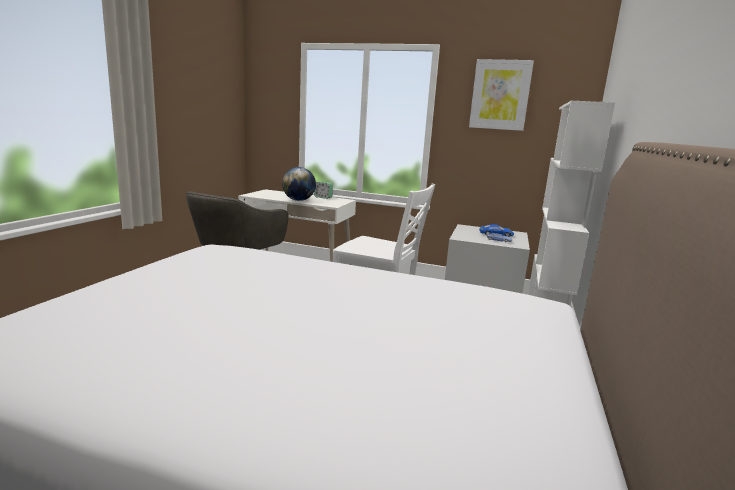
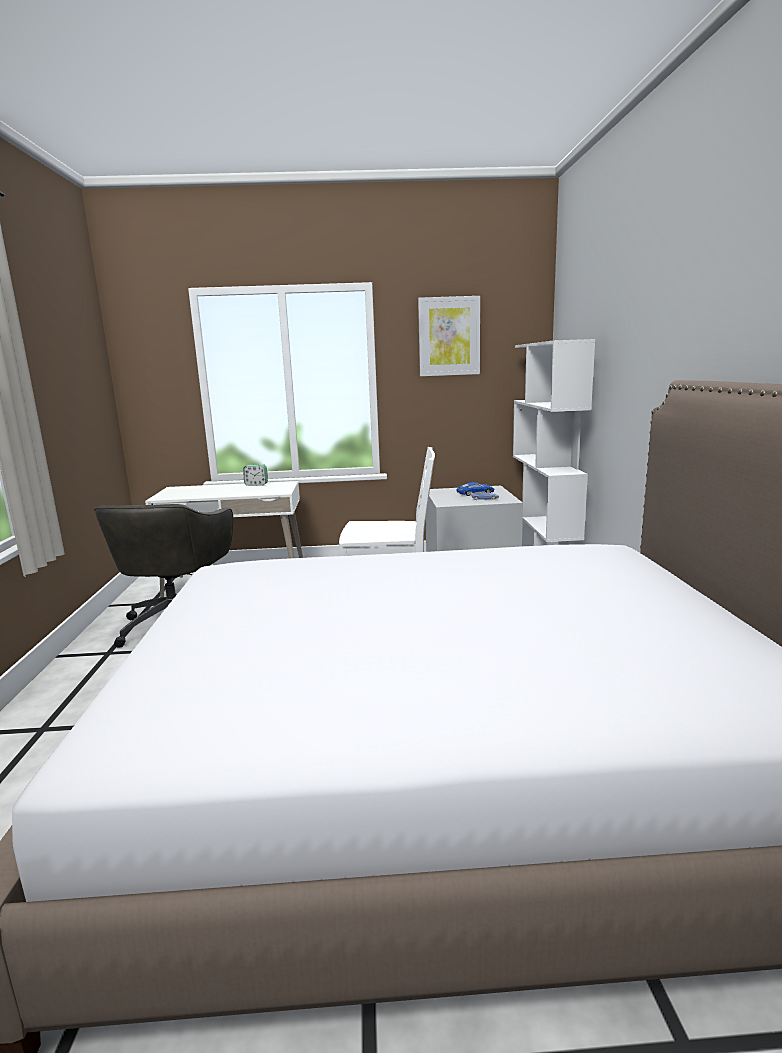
camera: 20 degrees left, 0 degrees up
globe [282,167,316,201] -> none

